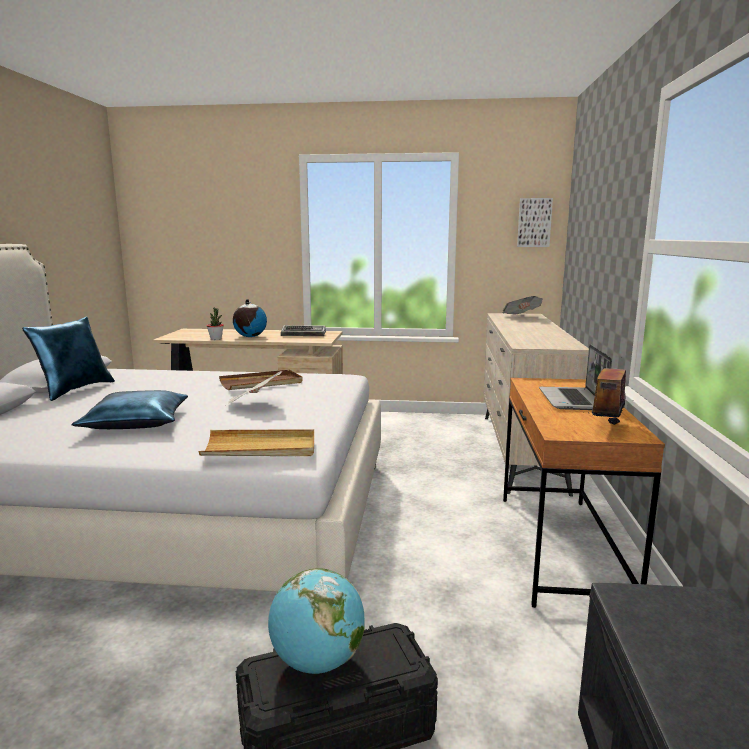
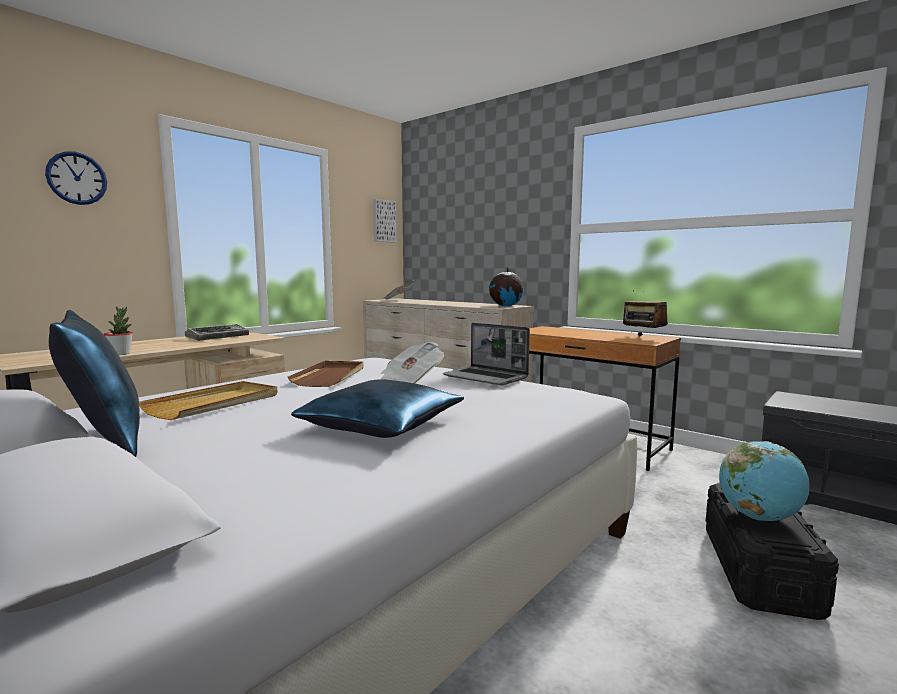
camera: 55 degrees left, 5 degrees down
beige tray [199,429,314,456] -> beige tray moved to [139,381,278,420]
globe [233,299,267,337] -> globe moved to [489,267,524,306]
laptop [539,344,612,410] -> laptop moved to [443,323,530,385]
none -> wall clock [45,151,107,205]

